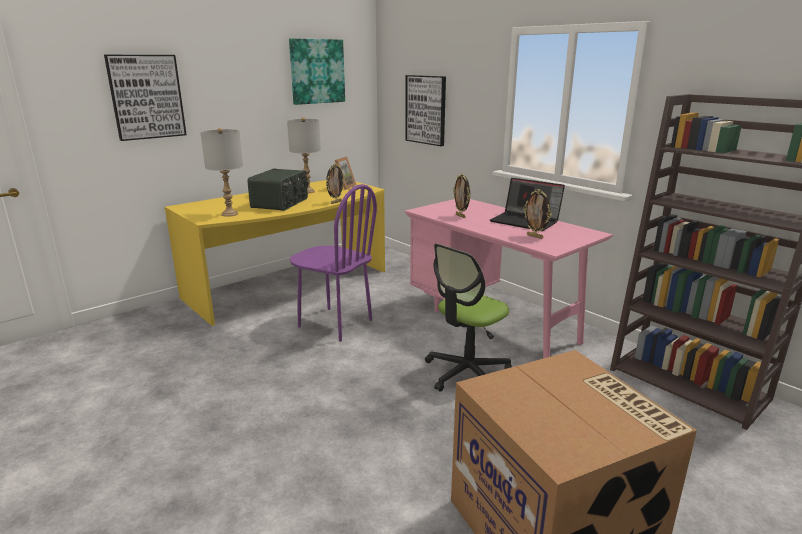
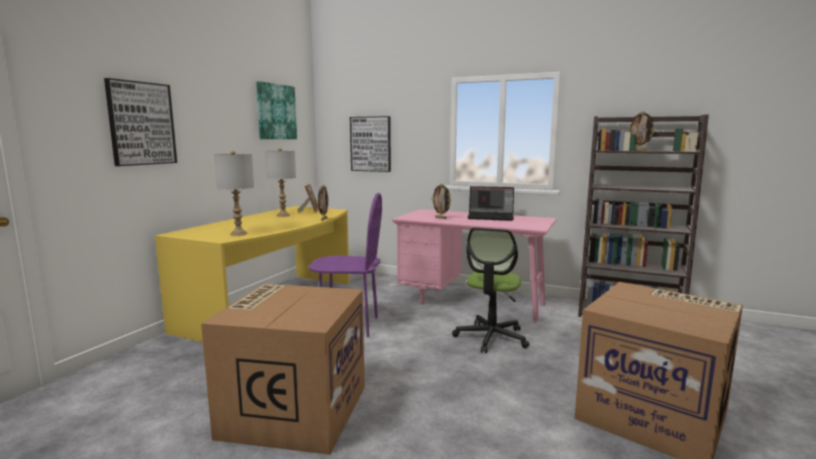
camera: 25 degrees left, 10 degrees down
radio [247,169,308,211] -> none
picture frame [523,189,552,239] -> picture frame moved to [627,111,656,151]
none -> cardboard box [201,284,365,455]

